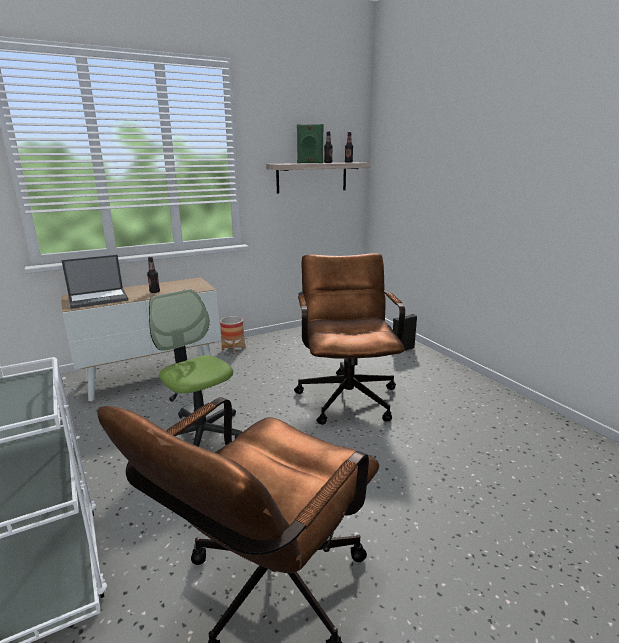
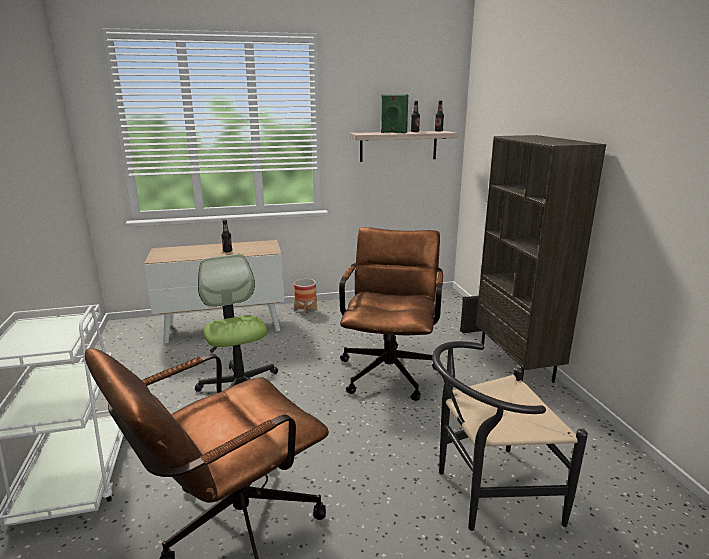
camera: 15 degrees right, 0 degrees up
laptop [61,255,129,309] -> none
none -> black chair [432,341,588,531]
none -> brown bookcase [476,135,606,383]

